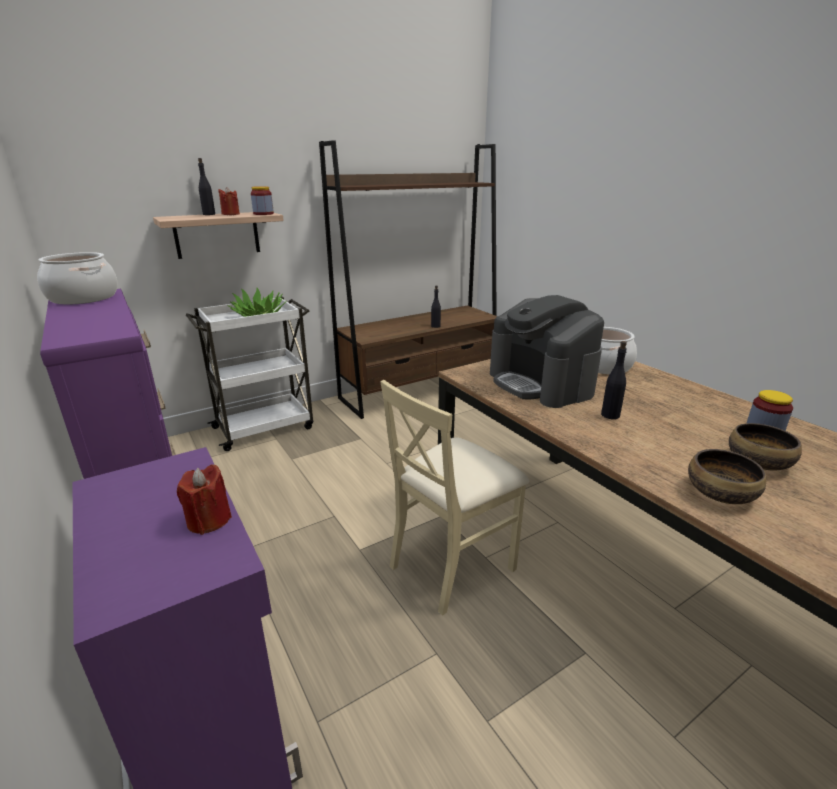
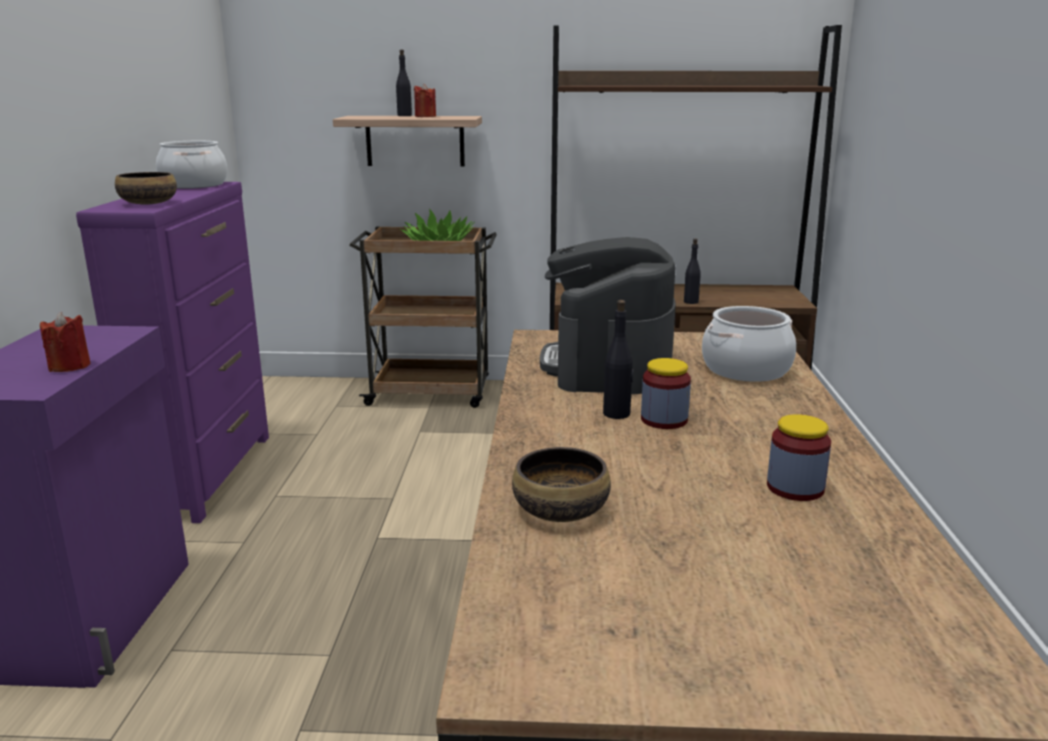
camera: 35 degrees right, 5 degrees down
white cart [186,297,313,451] -> brown cart [349,226,497,408]
jar [251,186,274,215] -> jar moved to [641,358,691,429]
beige chair [380,380,529,616] -> none
bowl [729,423,802,470] -> bowl moved to [115,172,177,204]

